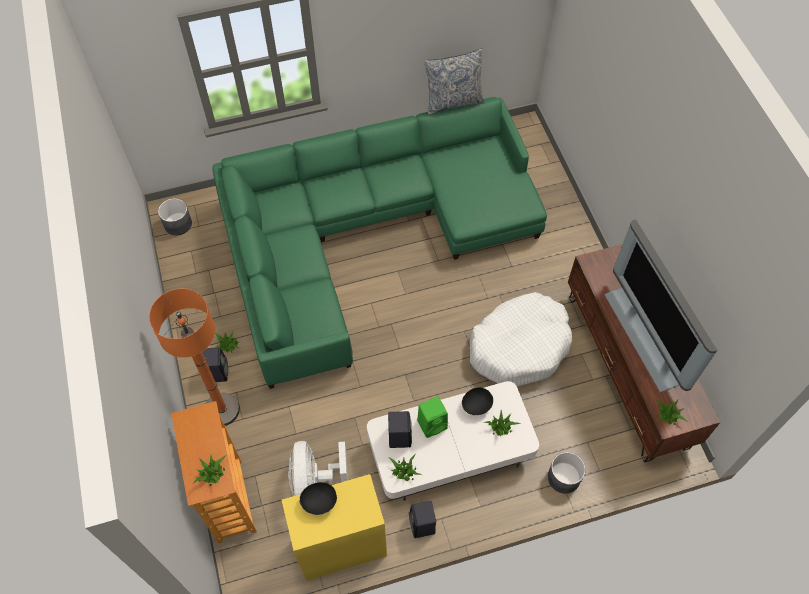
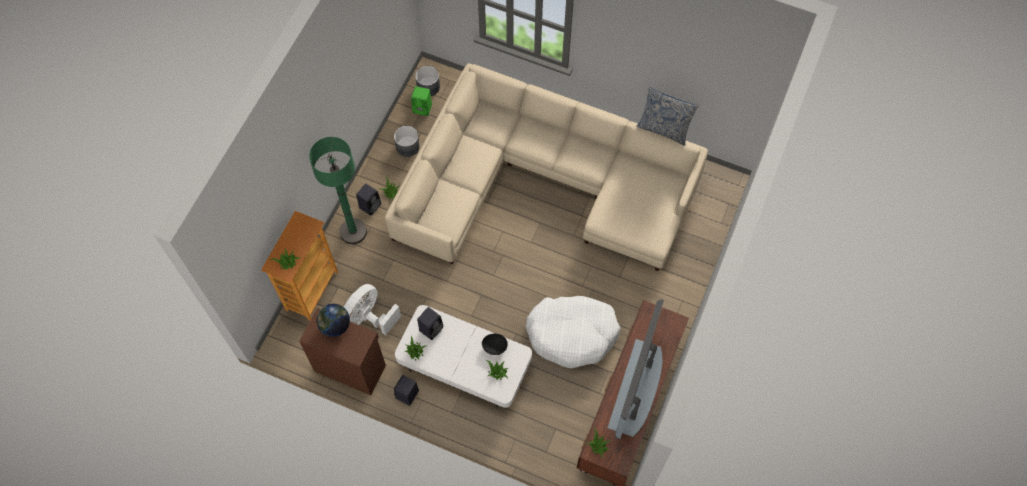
camera: 40 degrees right, 5 degrees up
orange floor lamp [149,289,240,426] -> green floor lamp [309,137,367,244]
green sofa [213,97,547,389] -> beige sofa [385,63,708,271]
yellow cabinet [282,474,387,581] -> brown cabinet [299,308,386,395]
black bowl [300,482,337,515] -> globe [316,304,350,337]
green speaker [417,396,448,438] -> green speaker moved to [411,86,432,116]
grey planter [548,452,586,494] -> grey planter moved to [394,126,420,157]

